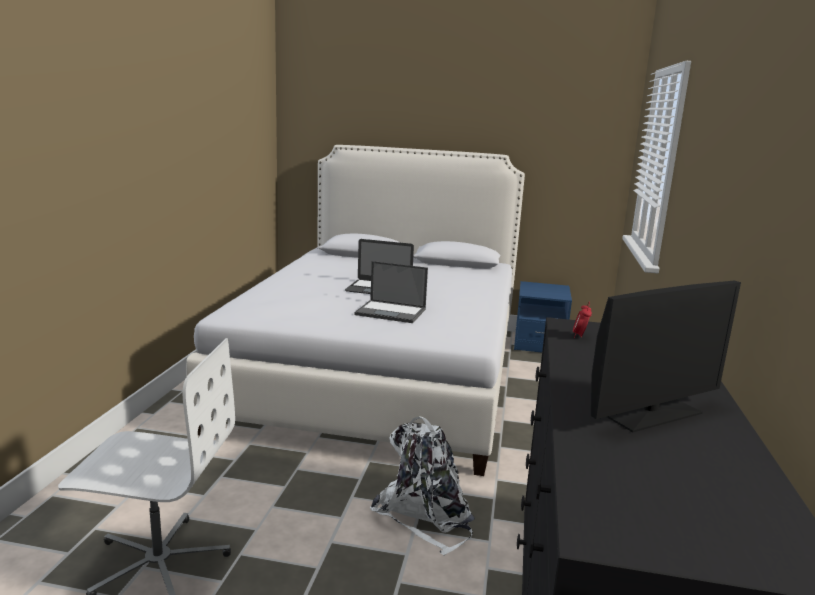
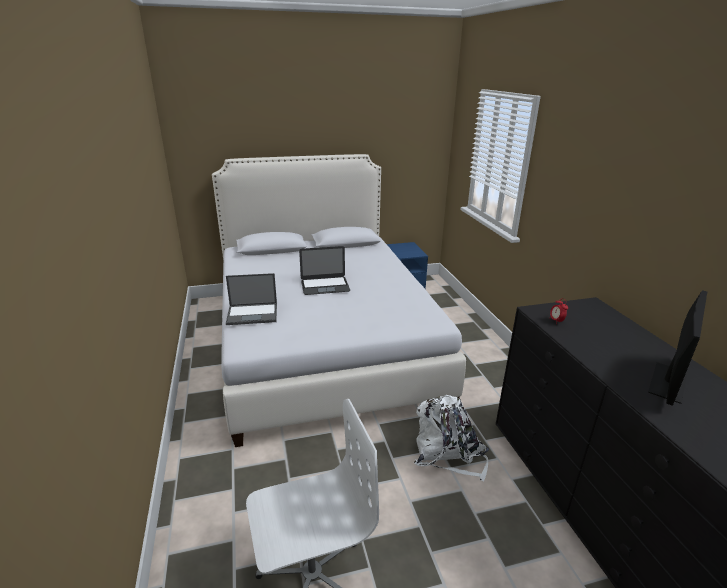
camera: 25 degrees left, 10 degrees up
laptop [354,261,428,323] -> laptop moved to [226,273,277,325]

